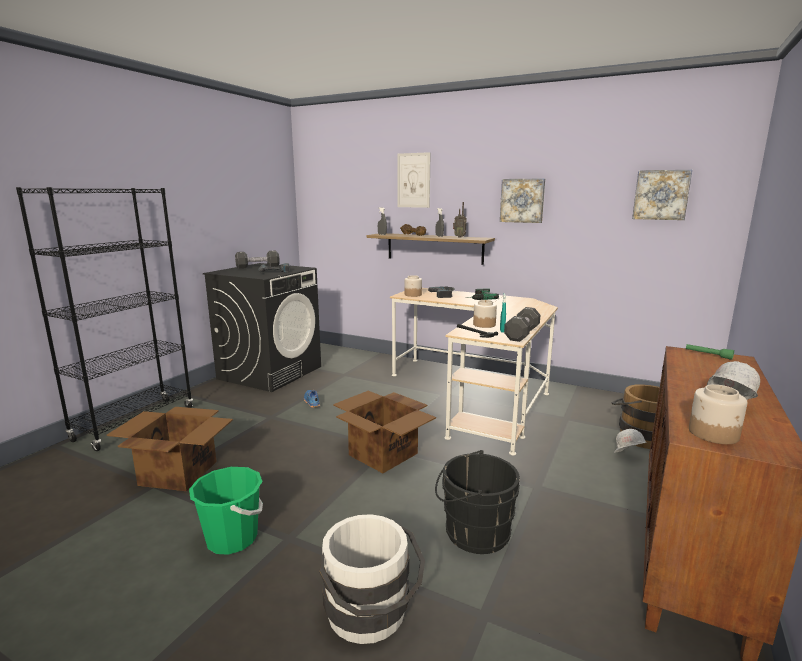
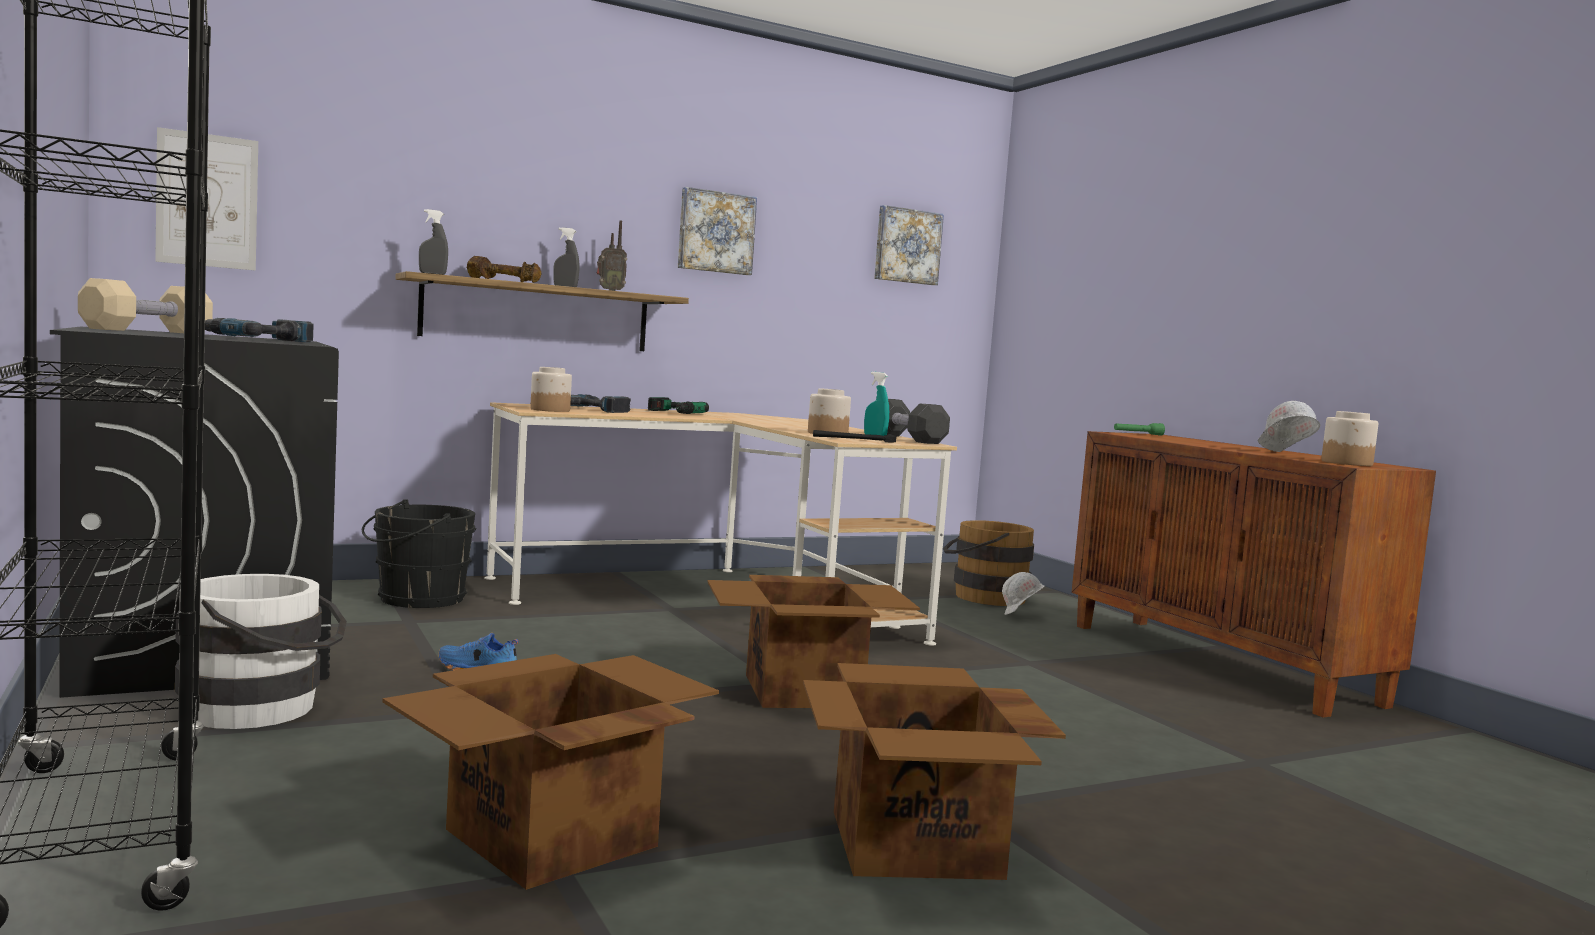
camera: 55 degrees left, 10 degrees down
green bucket [189,467,263,555] -> cardboard box [803,663,1066,880]
black dumbbell [235,251,280,269] -> beige dumbbell [78,278,213,333]
white bucket [319,514,425,644] -> white bucket moved to [175,574,347,729]
picture [397,152,431,208] -> picture moved to [155,127,258,271]
black bucket [435,450,520,554] -> black bucket moved to [362,499,476,608]

